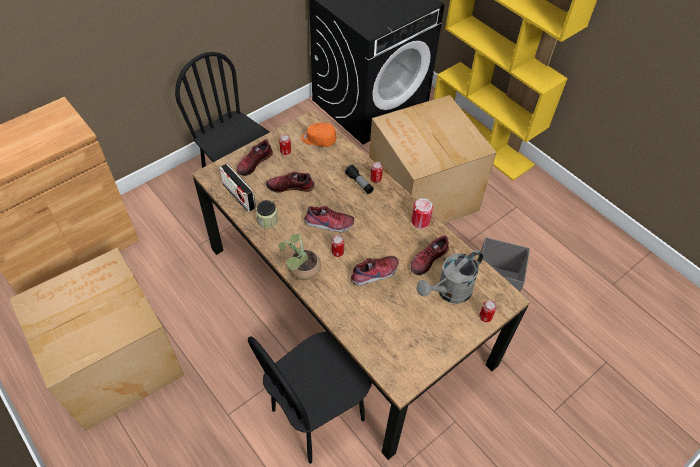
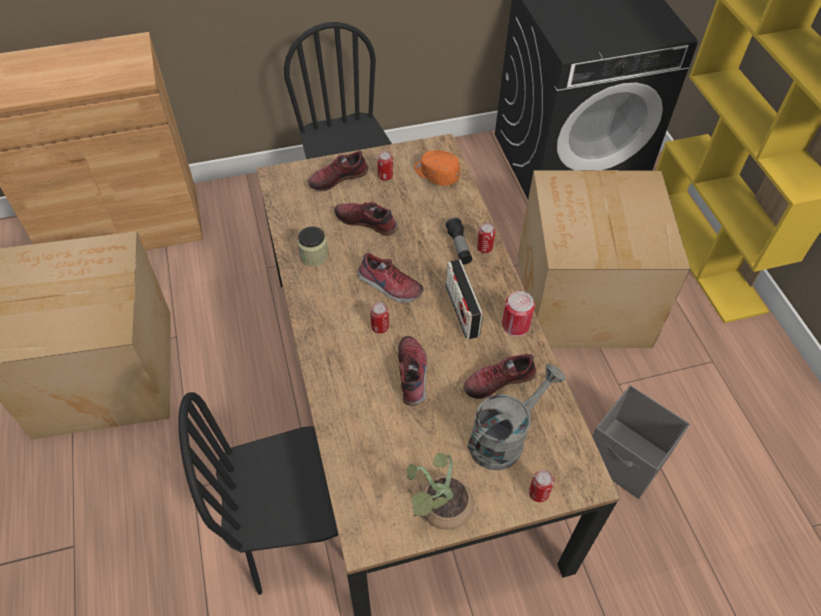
camera: 25 degrees right, 0 degrees up
radio [219,164,256,212] -> radio moved to [446,259,483,340]
potted plant [278,233,321,280] -> potted plant moved to [407,453,474,530]
shoe [350,256,399,286] -> shoe turned 90 degrees counterclockwise [398,336,427,406]
grey watering can [416,250,483,304] -> grey watering can turned 150 degrees clockwise [467,364,565,470]

